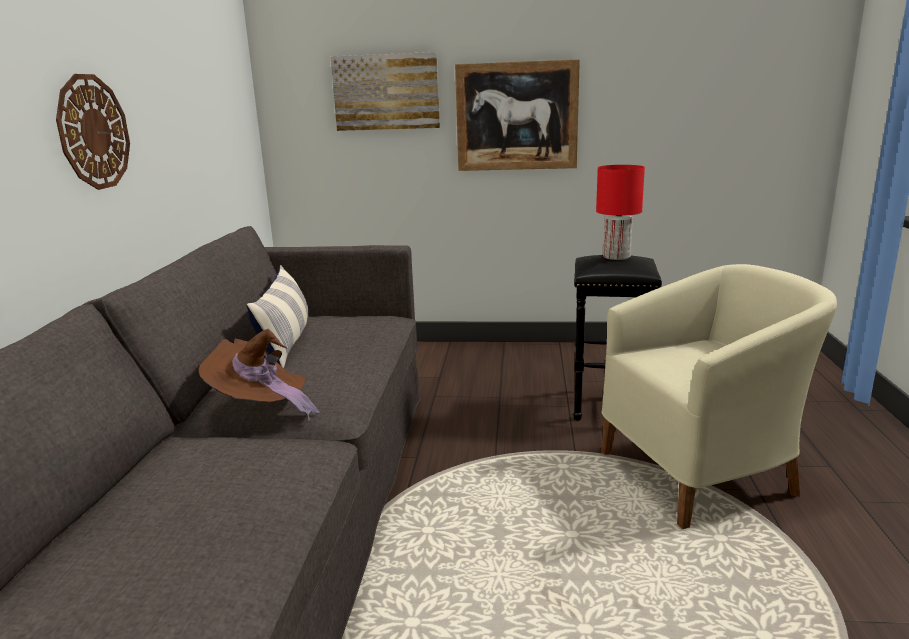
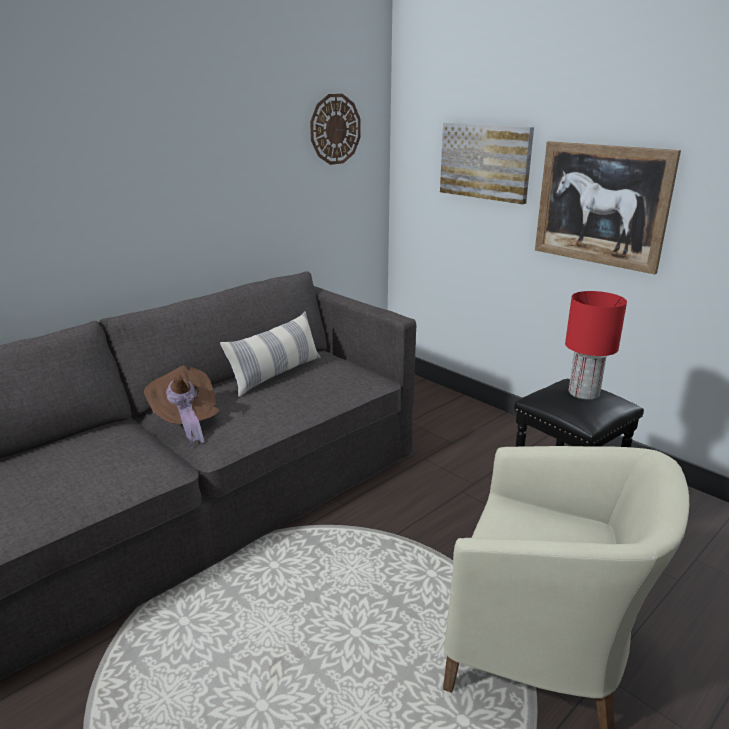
camera: 40 degrees right, 5 degrees up
wall clock [56,74,130,190] -> wall clock moved to [310,94,361,165]

